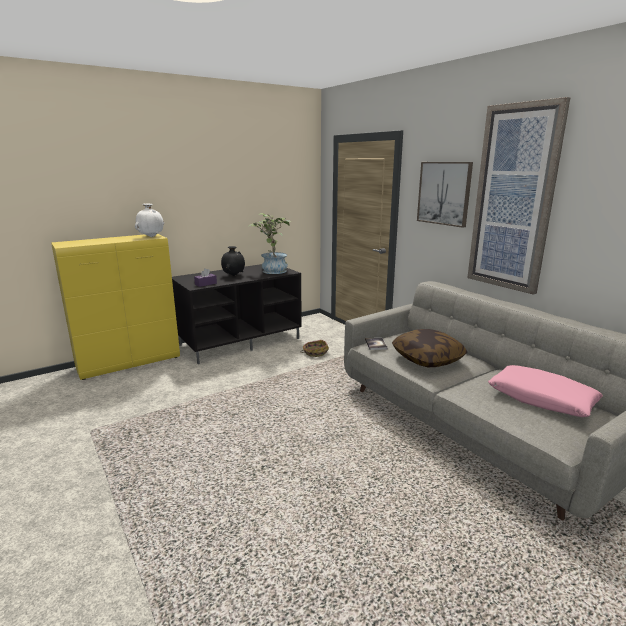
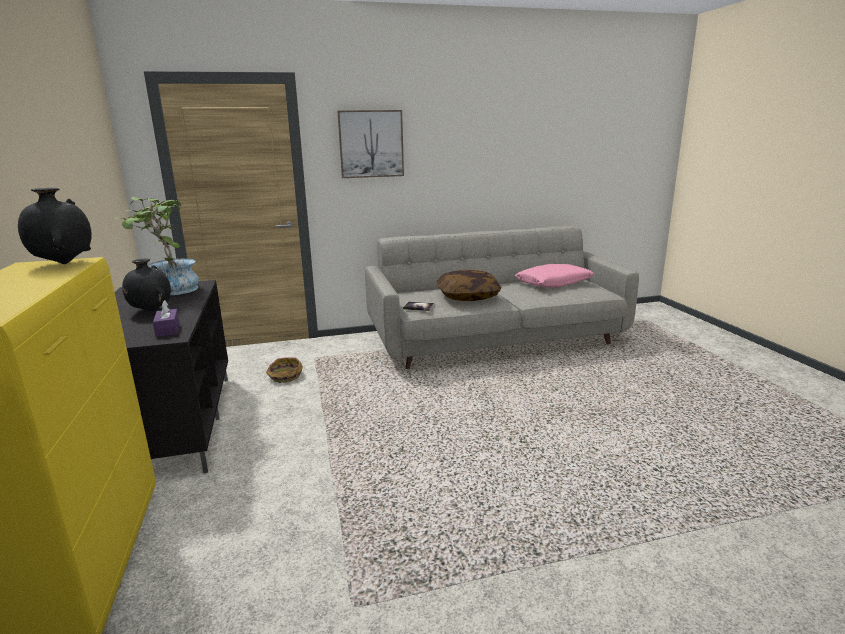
camera: 70 degrees left, 0 degrees up
white vase [135,204,164,237] -> black vase [18,188,92,264]
picture [467,97,570,295] -> none

